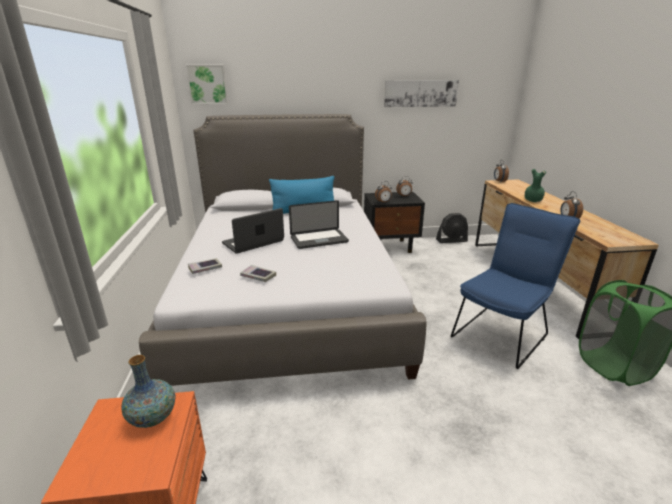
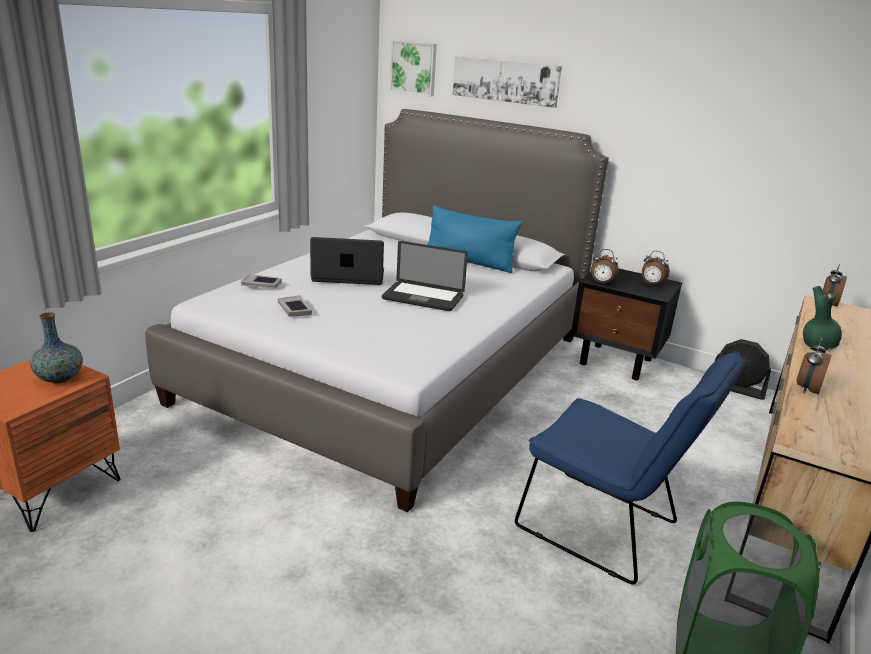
camera: 35 degrees right, 0 degrees up
picture [384,80,459,107] -> picture moved to [453,56,562,108]
blue chair [451,203,580,369] -> blue chair turned 45 degrees clockwise [515,351,744,585]

